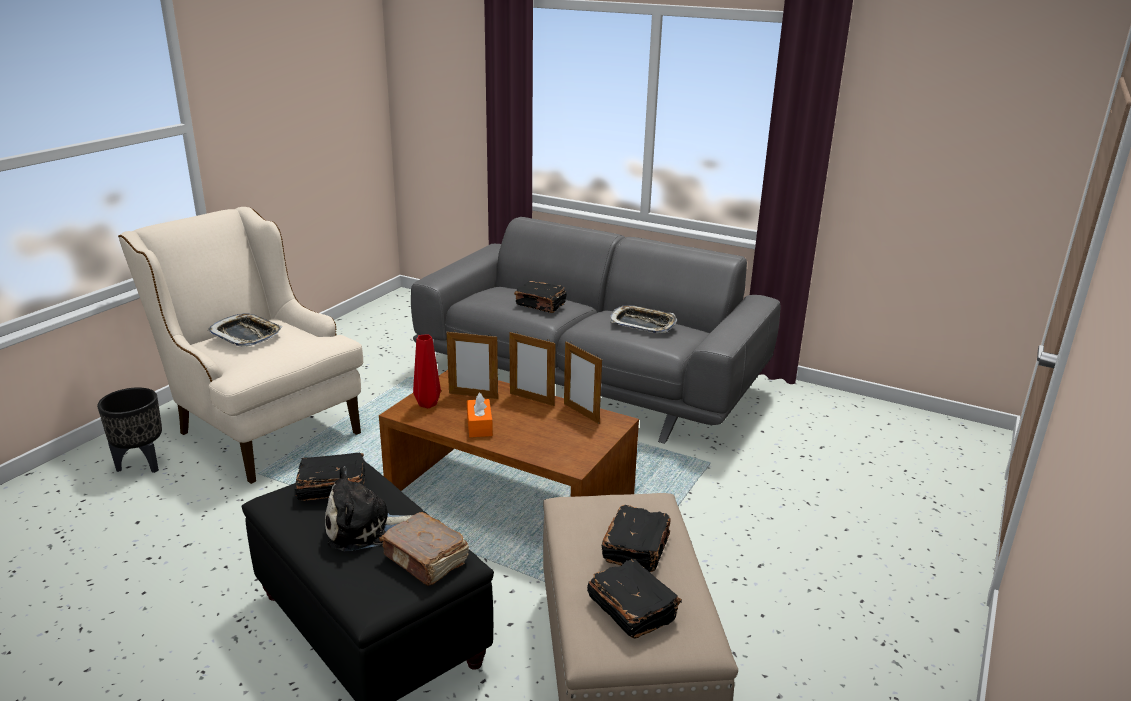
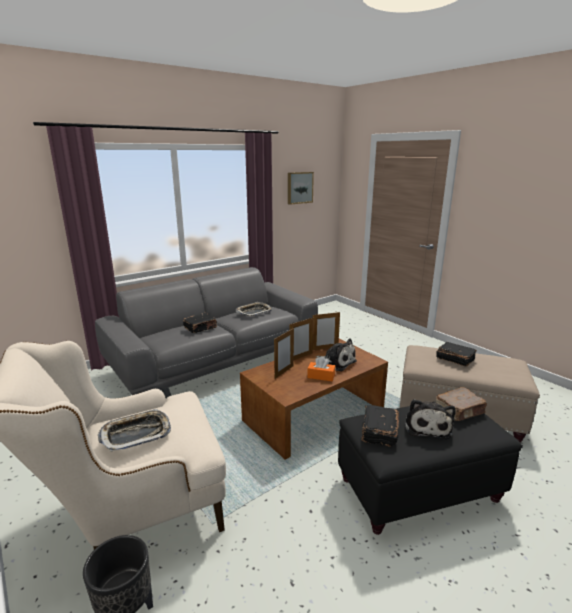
camera: 65 degrees left, 5 degrees down
red vase [413,334,441,408] -> none
black book [587,559,682,639] -> none
none -> picture [288,172,314,205]
none -> plush toy [316,339,357,371]

